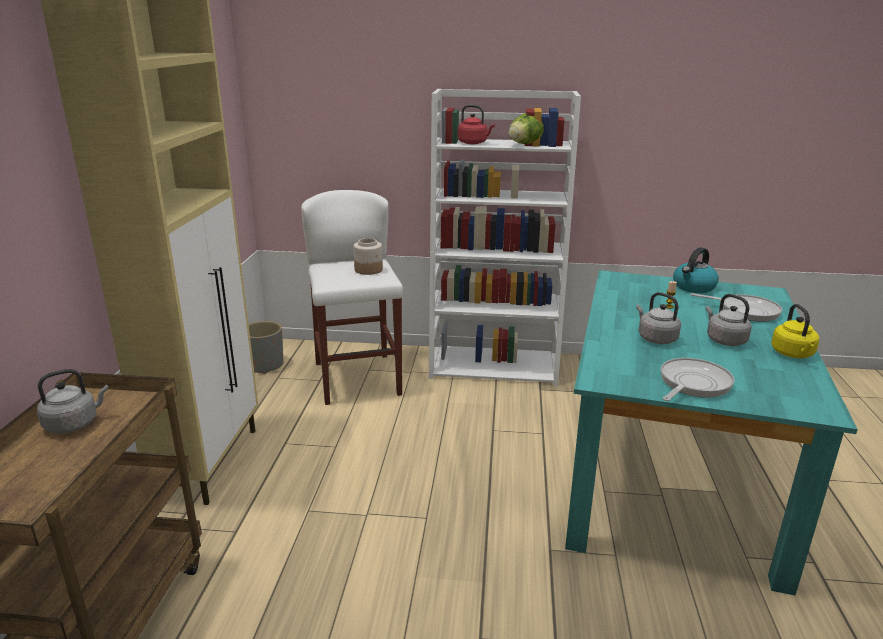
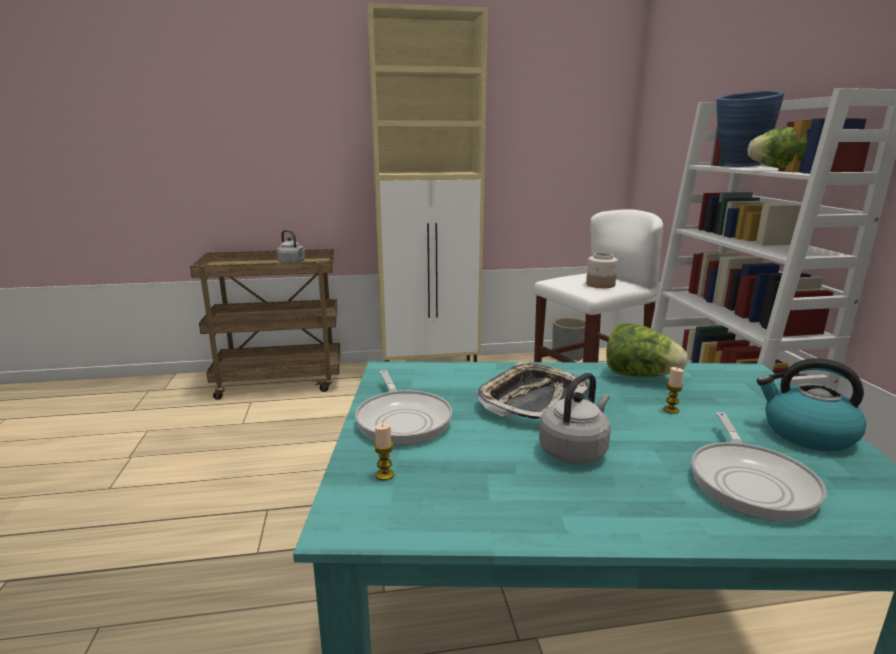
camera: 75 degrees right, 5 degrees down
red kettle [458,105,495,144] -> blue vase [716,91,784,167]
grey kettle [636,292,681,344] -> tray [477,362,589,419]
frying pan [661,358,734,401] -> frying pan turned 45 degrees clockwise [355,370,452,445]
yellow kettle [771,304,819,358] -> none
none -> candle [374,423,394,481]
none -> lettuce [606,323,688,377]

